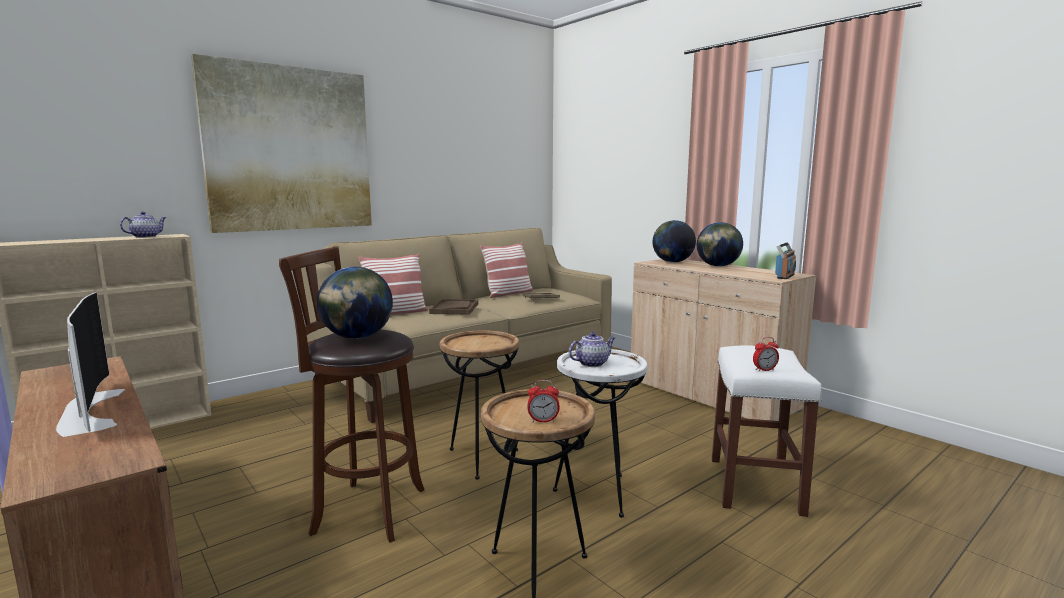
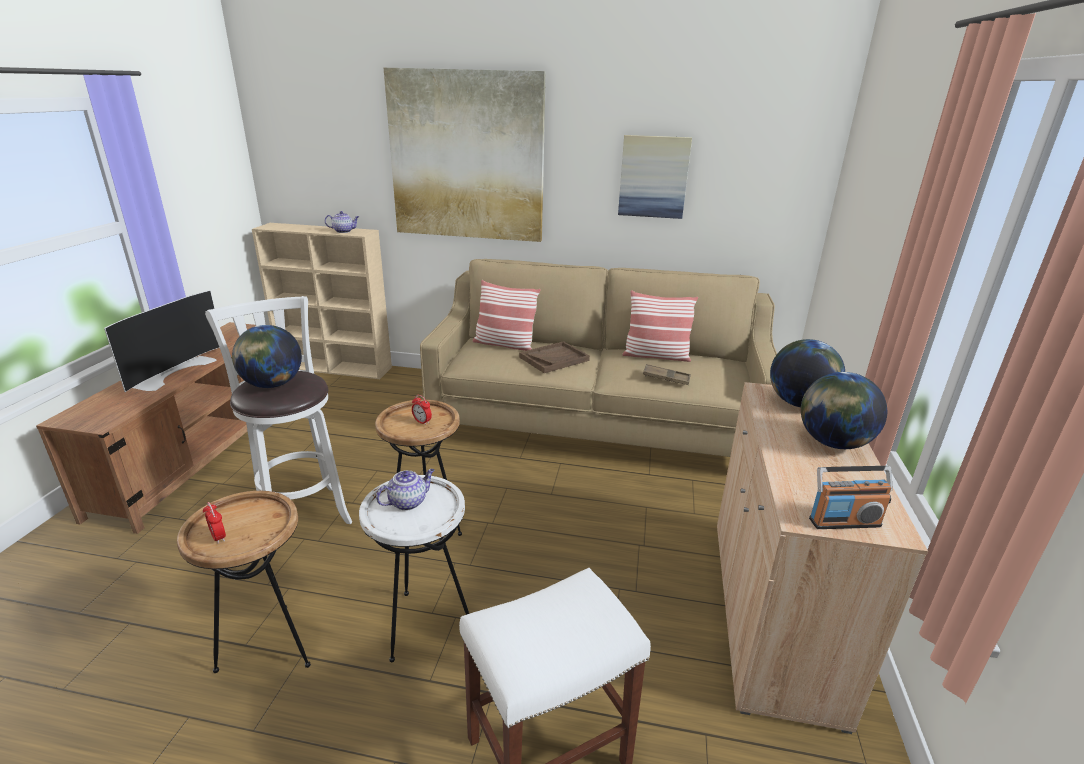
camera: 50 degrees right, 15 degrees up
brown stool [279,246,424,543] -> white stool [205,296,352,524]
teapot [569,332,615,367] -> teapot turned 60 degrees counterclockwise [376,469,434,511]
alarm clock [753,337,779,371] -> alarm clock moved to [412,395,432,425]
none -> picture [618,135,692,219]

